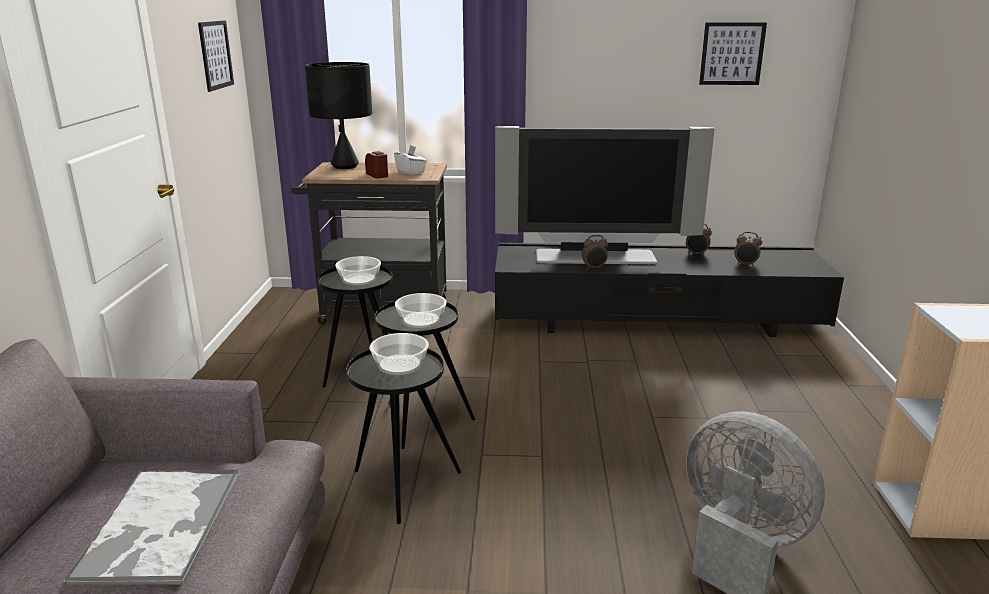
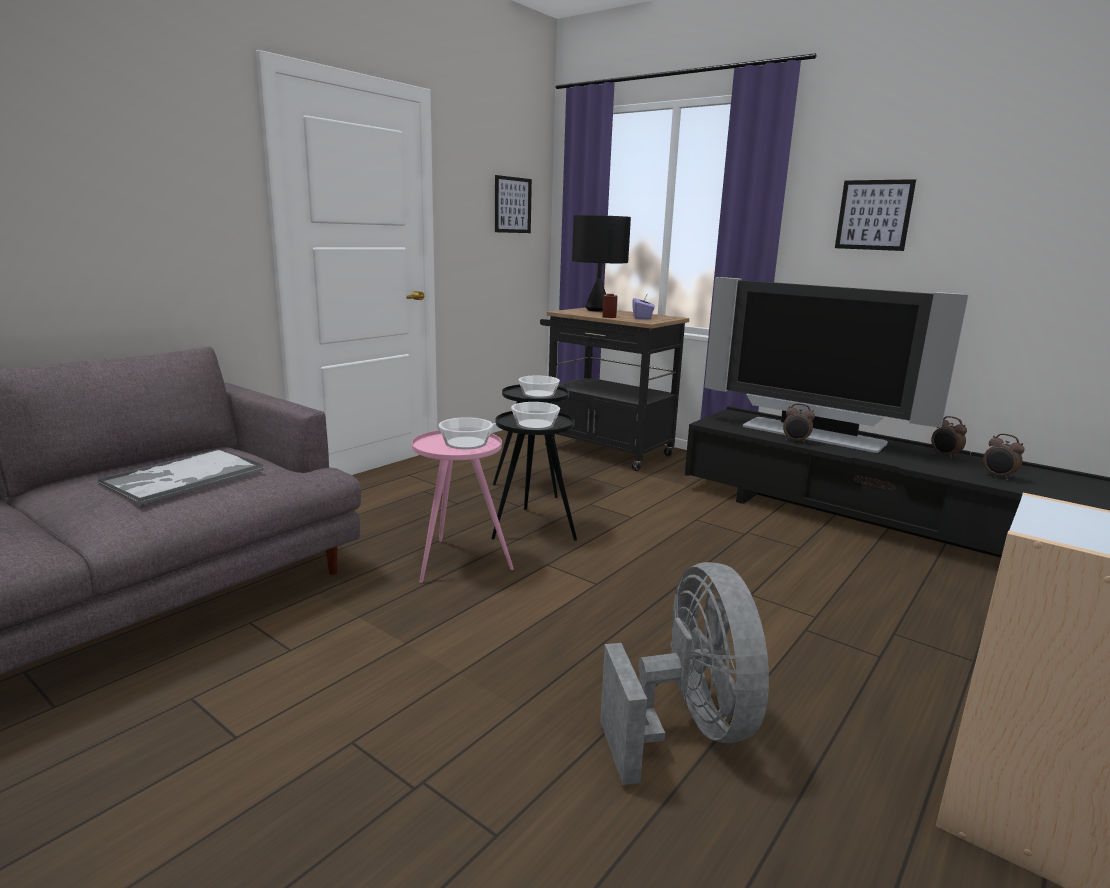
camera: 35 degrees right, 5 degrees down
black side table [346,349,461,524] -> pink side table [412,430,514,583]
white tissue box [394,145,427,175] -> purple tissue box [633,295,655,320]
picture [699,22,767,85] -> picture moved to [835,179,916,251]

